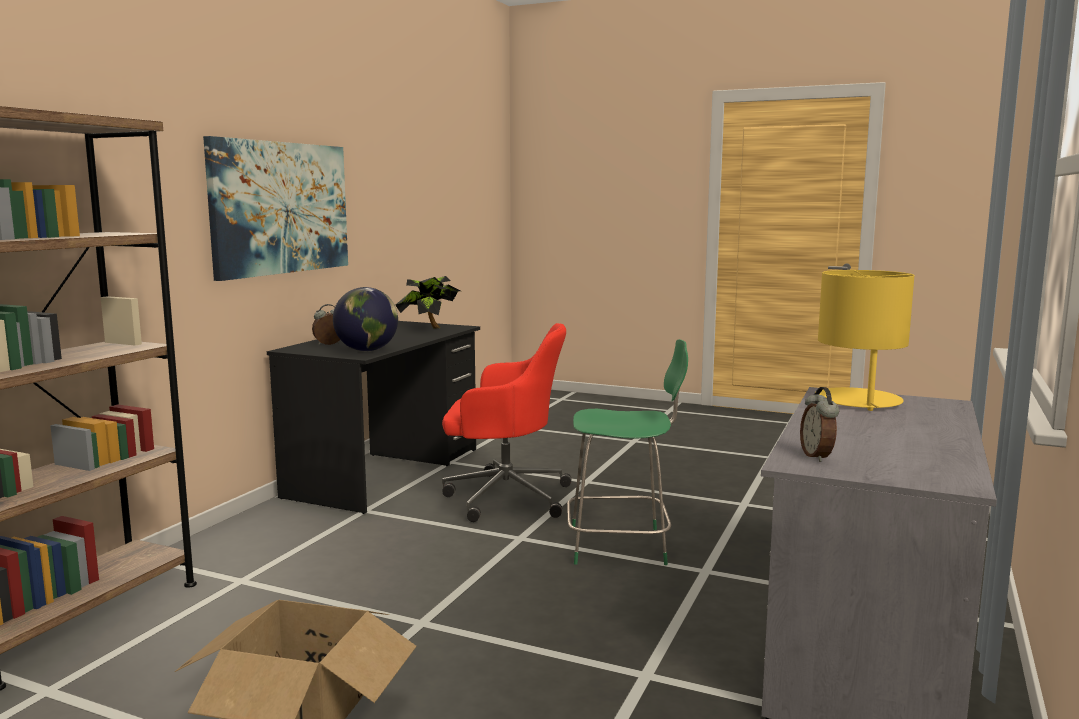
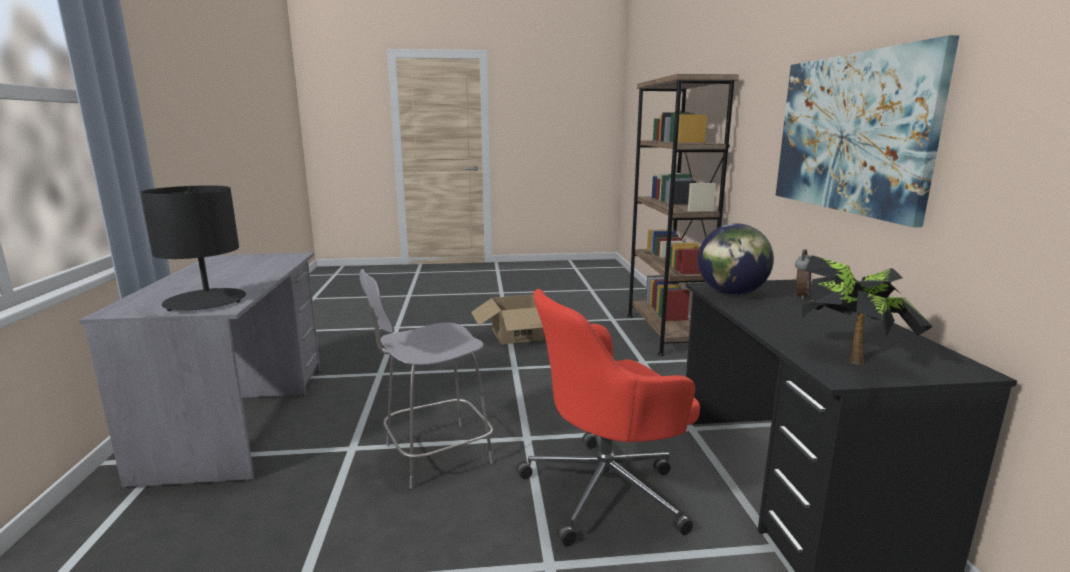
camera: 150 degrees right, 5 degrees up
green chair [567,339,688,565] -> grey chair [359,269,494,489]
alarm clock [800,387,839,462] -> none
yellow table lamp [814,270,915,411] -> black table lamp [140,185,246,311]

